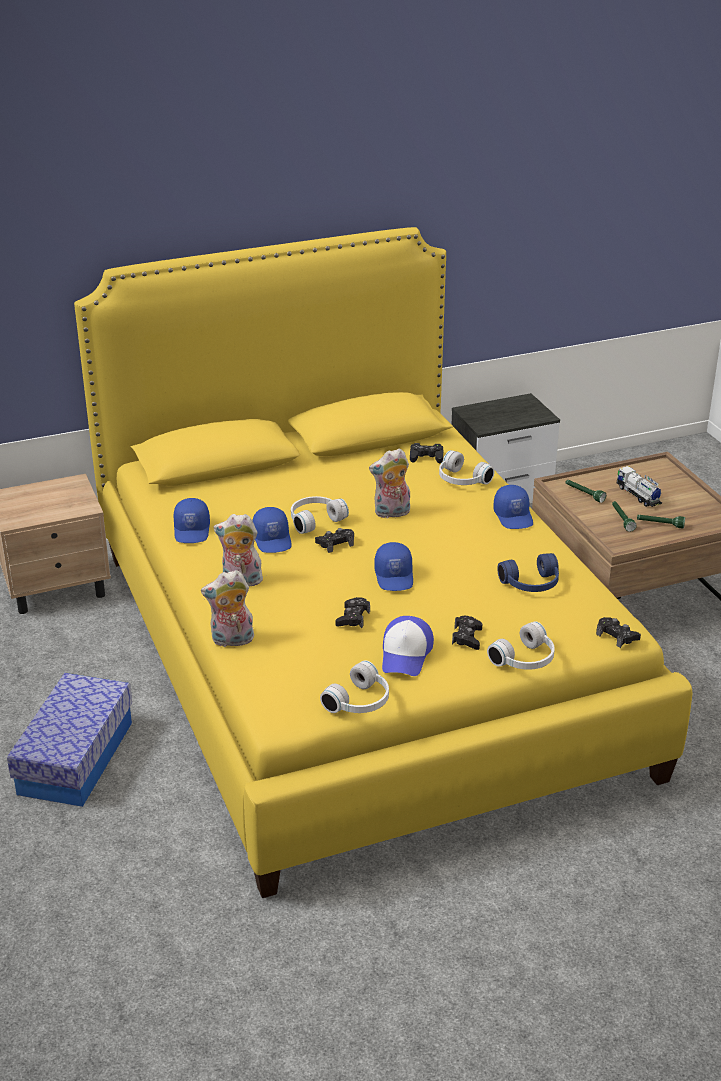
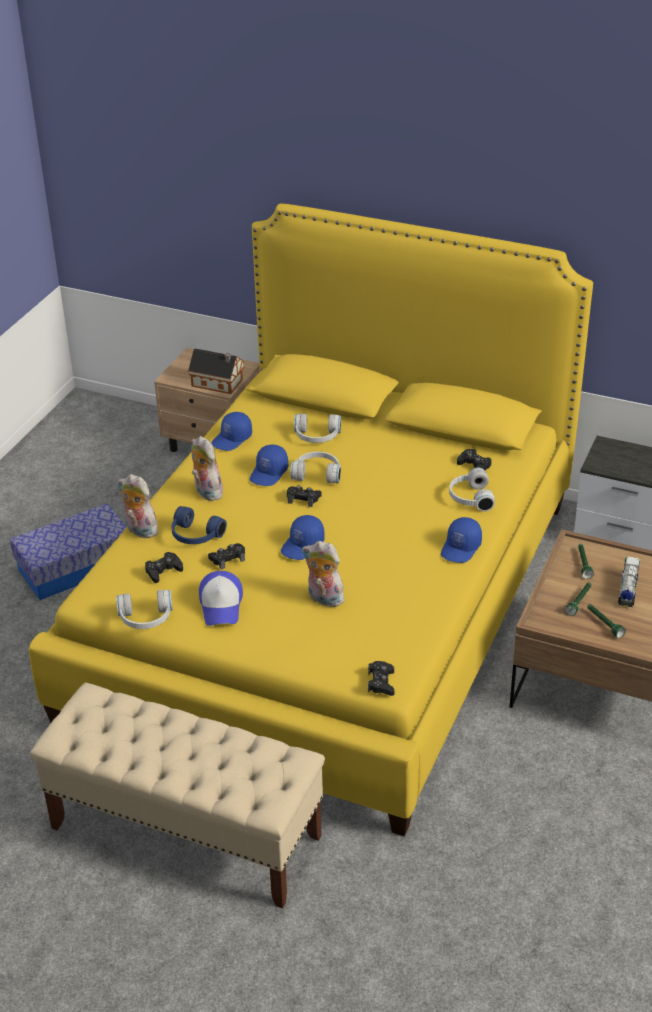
camera: 45 degrees right, 5 degrees up
plush toy [369,448,410,518] -> plush toy moved to [302,541,344,607]
cap [382,616,434,676] -> cap turned 60 degrees counterclockwise [199,571,243,626]
black game controller [452,616,482,650] -> black game controller moved to [145,552,183,583]
white headphones [487,621,555,670] -> white headphones moved to [294,414,341,443]
blue headphones [497,553,559,592] -> blue headphones moved to [171,506,227,544]
none -> beige bench [30,683,325,908]
none -> toy house [188,349,244,394]

